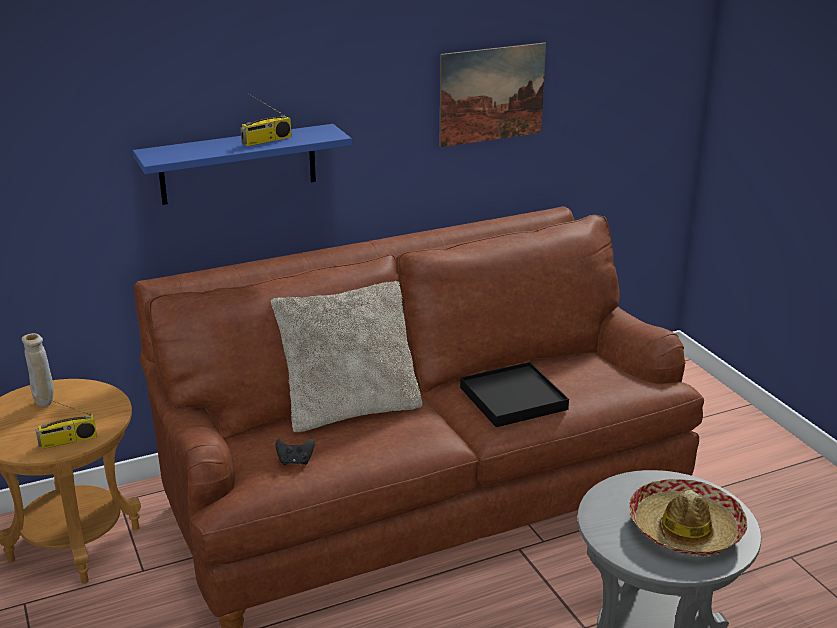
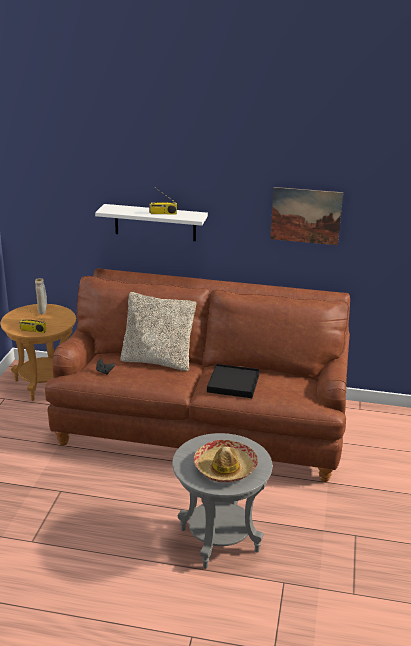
camera: 35 degrees right, 0 degrees up
blue shelf [133,124,352,205] -> white shelf [95,204,208,241]

